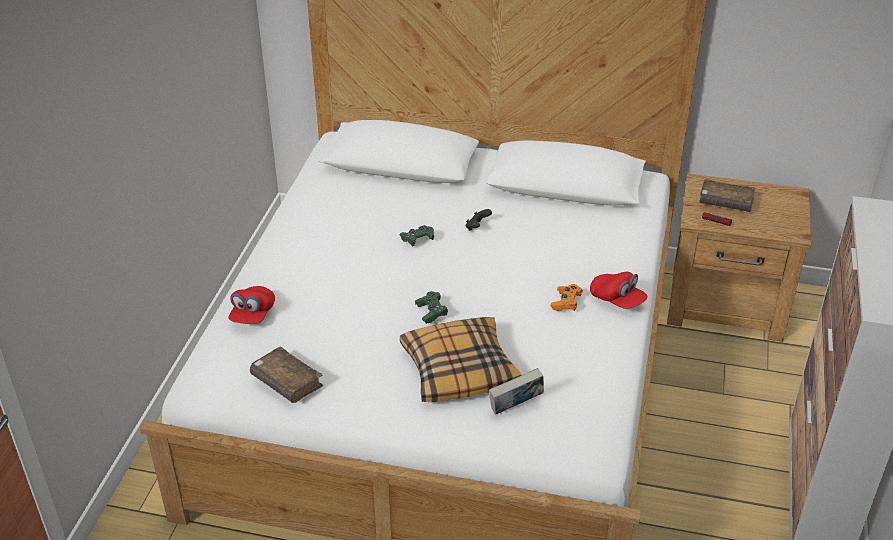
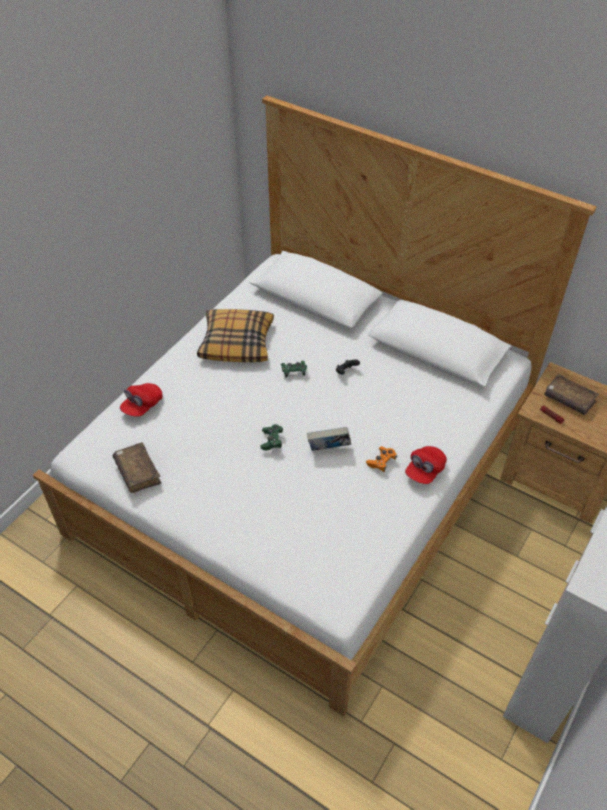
camera: 20 degrees right, 10 degrees up
pillow [400,317,521,402] -> pillow moved to [197,309,274,362]
book [489,368,544,415] -> book moved to [307,427,351,451]
red cap [590,272,648,309] -> red cap turned 60 degrees clockwise [405,446,447,484]

